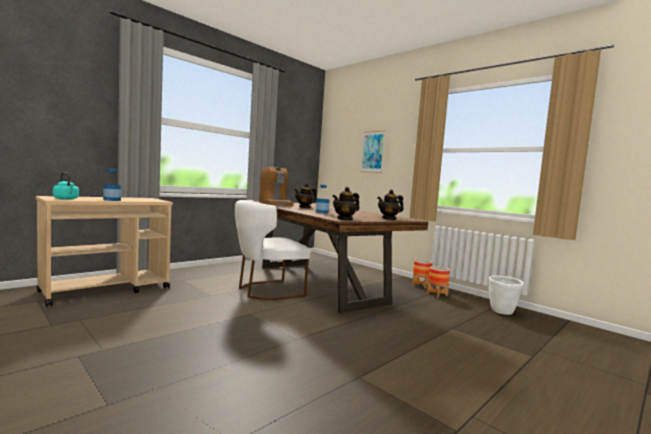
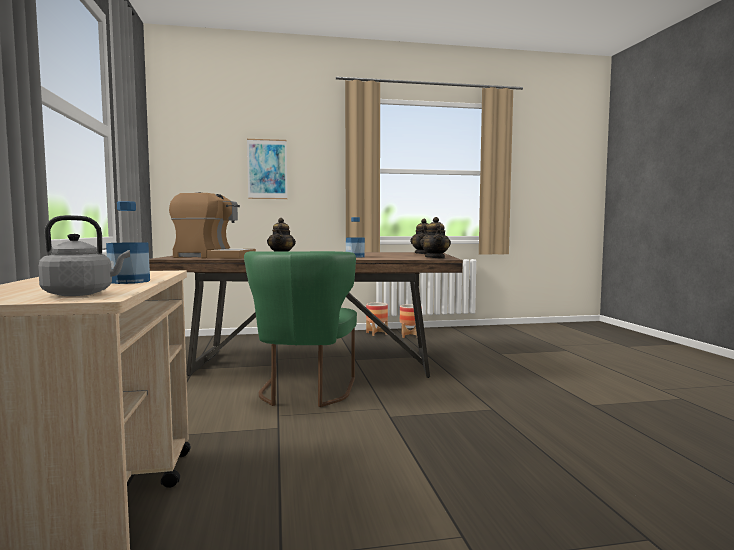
camera: 55 degrees left, 0 degrees up
turquoise kettle [53,172,79,200] -> grey kettle [38,215,130,296]
white chair [235,200,311,300] -> green chair [244,251,357,407]
white planter [489,275,524,315] -> none

